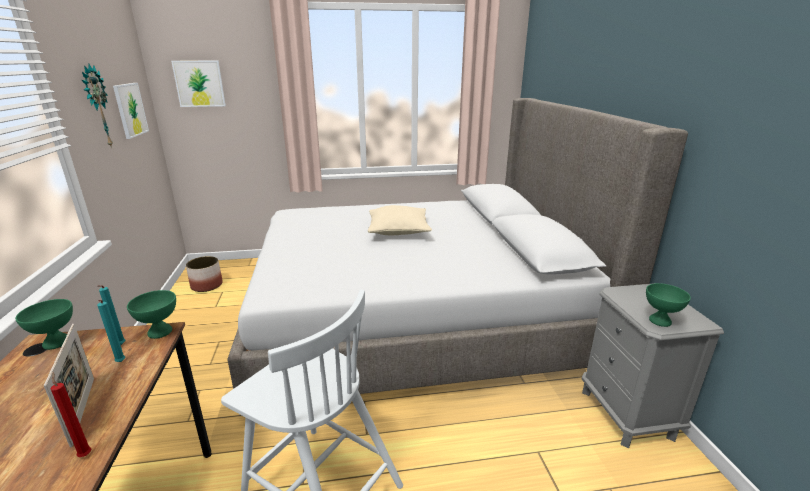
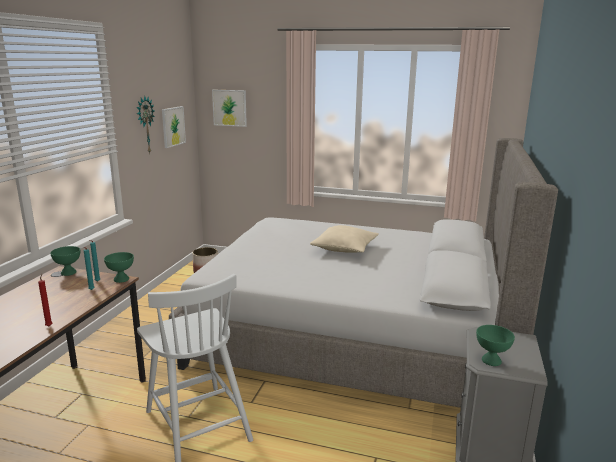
camera: 25 degrees right, 5 degrees down
picture frame [44,324,94,448] -> none

